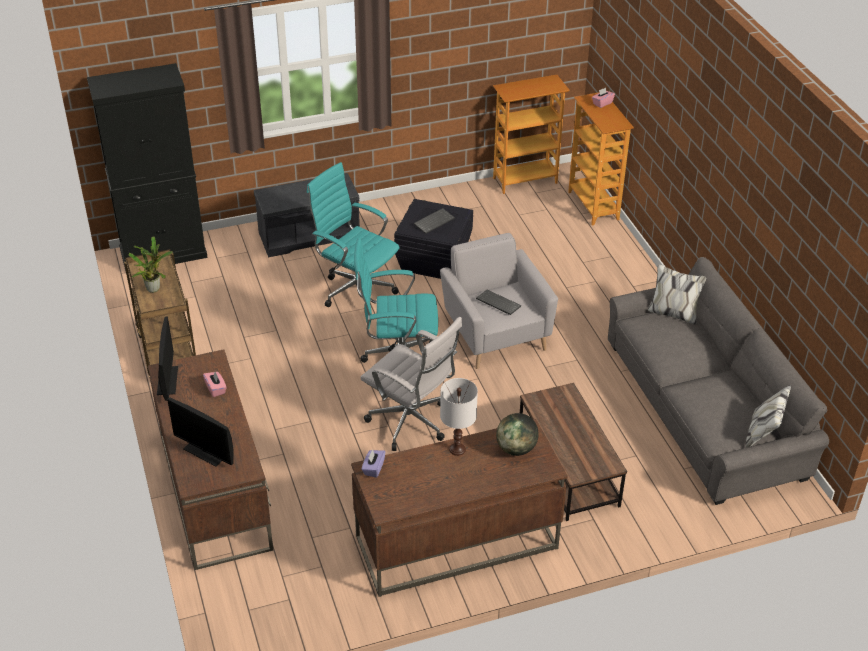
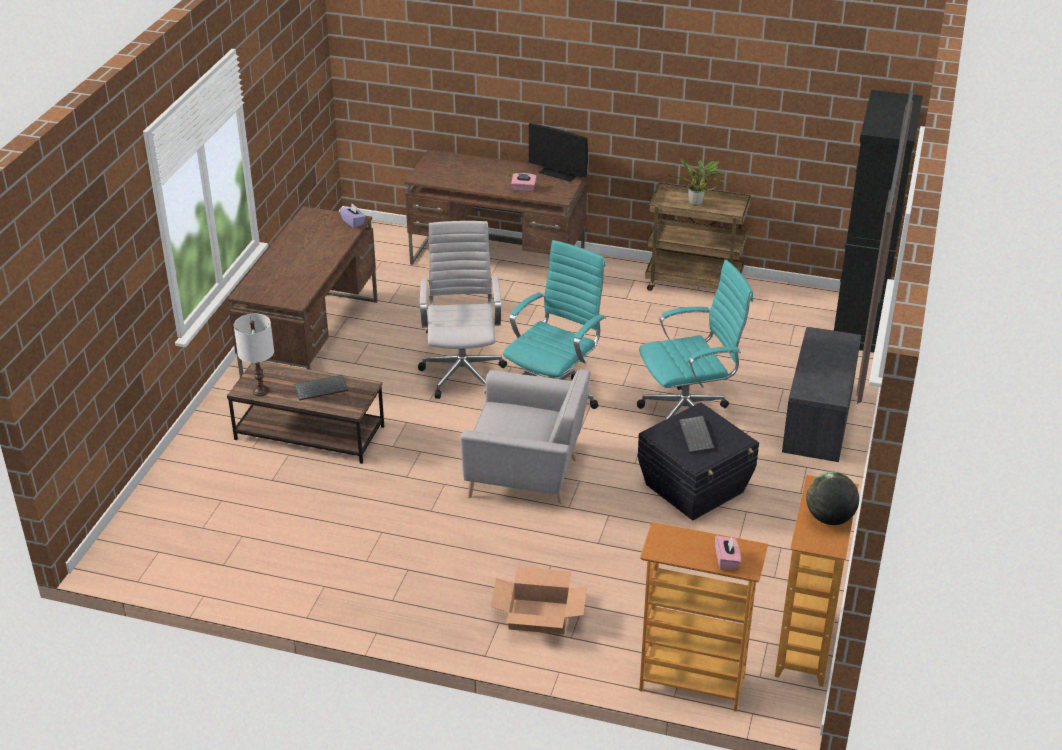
camera: 125 degrees right, 5 degrees down
monitor [167,398,233,466] -> none
white office chair [360,317,462,451] -> white office chair turned 105 degrees clockwise [418,221,507,399]
white table lamp [440,378,478,456] -> white table lamp moved to [234,314,274,396]
keyboard [476,290,521,315] -> keyboard moved to [294,375,348,401]
globe [496,413,539,456] -> globe moved to [806,472,859,525]
grey sofa [608,257,829,505] -> none
none -> cardboard box [490,567,587,634]

